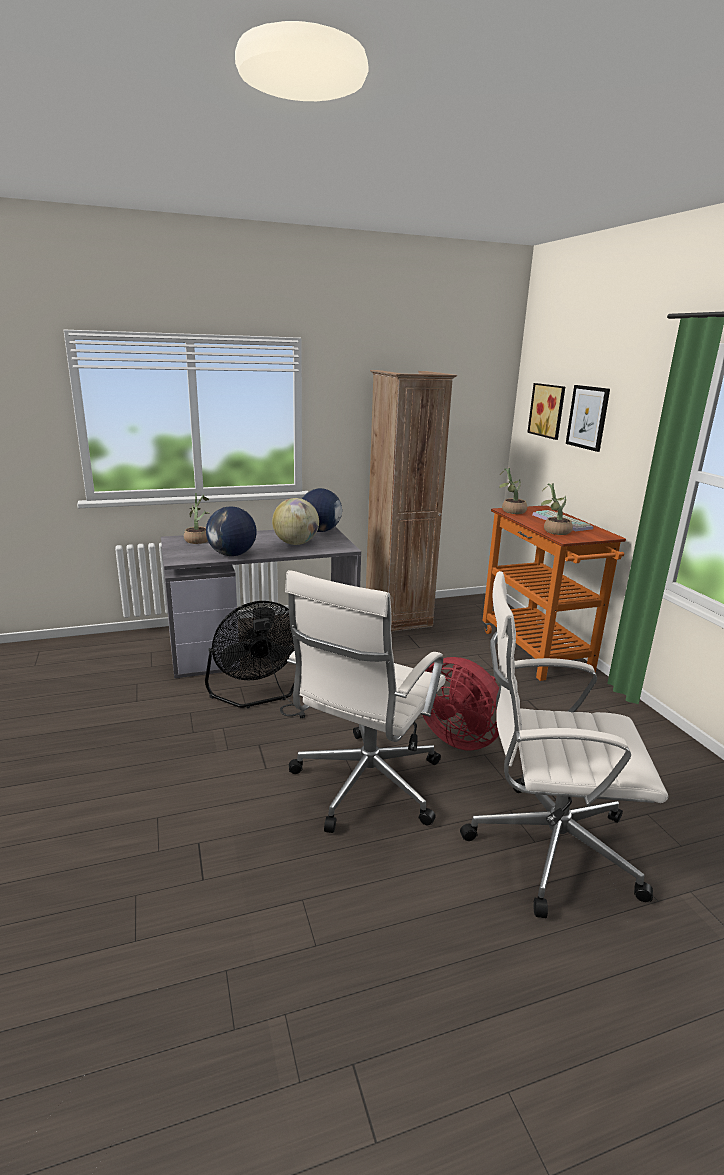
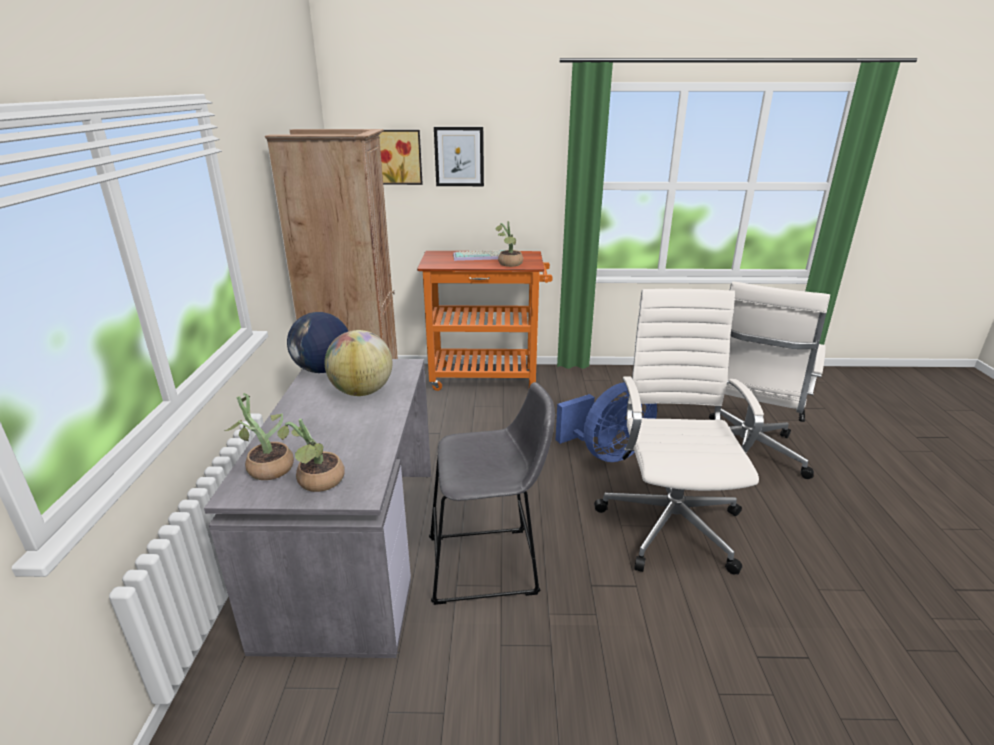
camera: 70 degrees left, 5 degrees up
black fan [205,601,305,718] -> grey stool [429,382,555,605]
globe [206,506,257,556] -> none
white office chair [285,570,446,833] -> white office chair turned 135 degrees counterclockwise [594,289,764,574]
red fan [423,657,499,751] -> blue fan [556,382,657,462]
potted plant [499,468,527,514] -> potted plant moved to [277,419,345,492]

